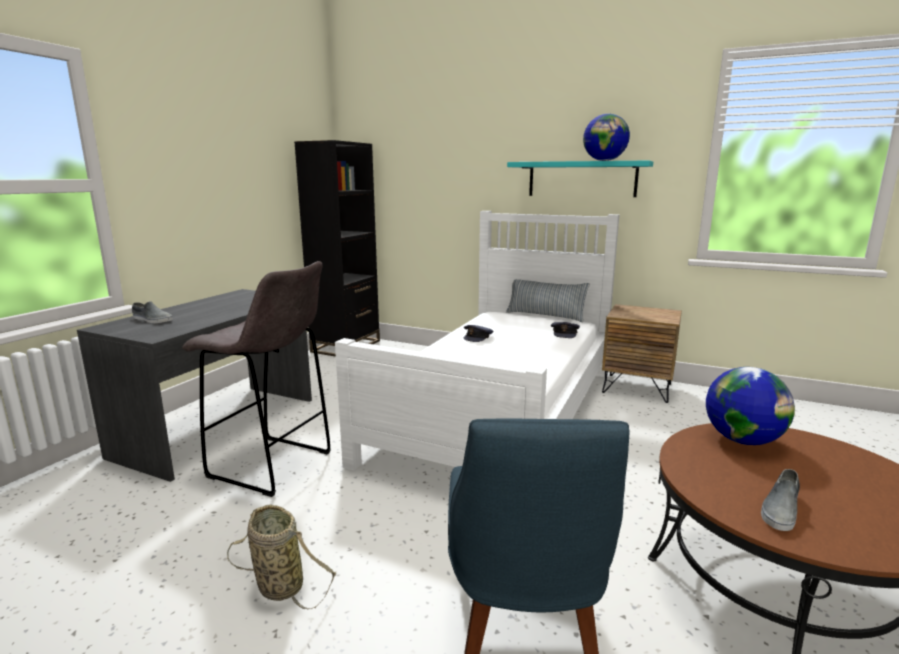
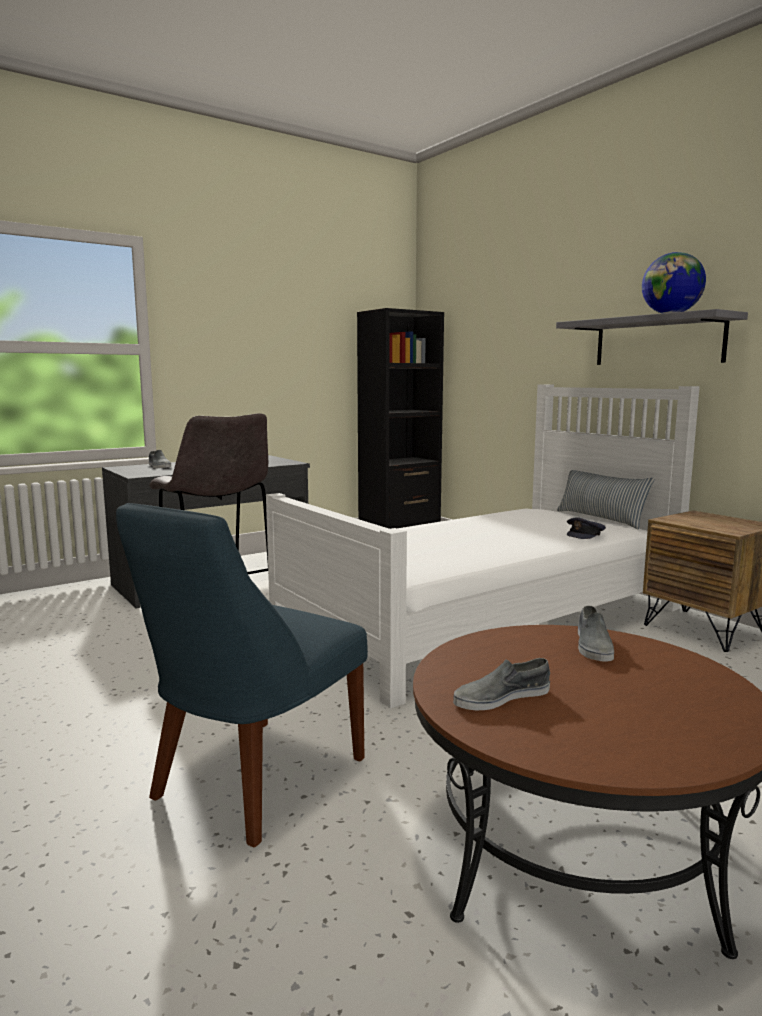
camera: 30 degrees right, 5 degrees down
basket [227,504,336,609] -> none
grey cap [464,325,493,342] -> none
turquoise shelf [507,161,653,197] -> grey shelf [556,309,748,365]
globe [706,367,795,445] -> grey shoe [578,606,614,662]

